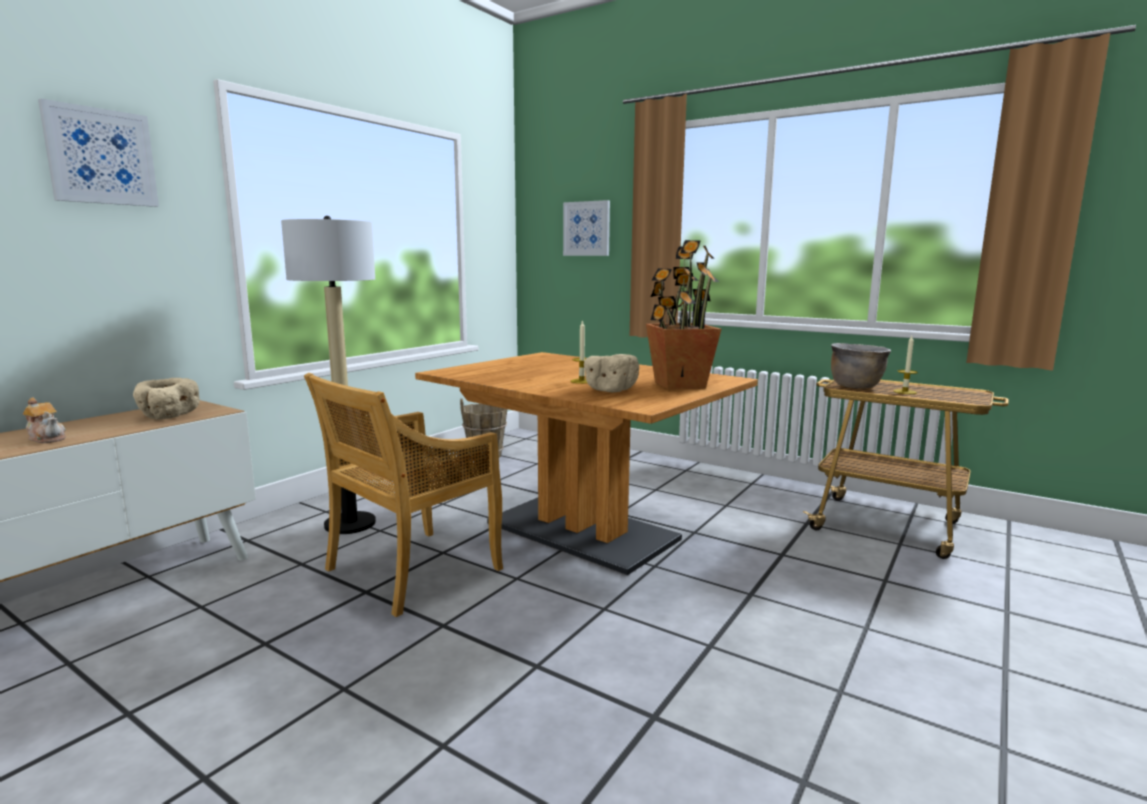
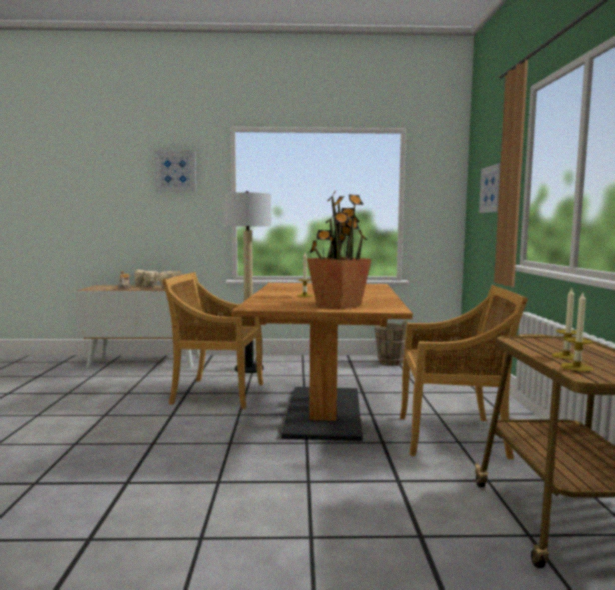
camera: 55 degrees right, 5 degrees down
beige bowl [584,354,639,392] -> beige bowl moved to [134,270,159,287]
brown cooking pot [831,343,891,389] -> none
none -> beige chair [400,285,528,460]
none -> candle [561,293,593,372]

